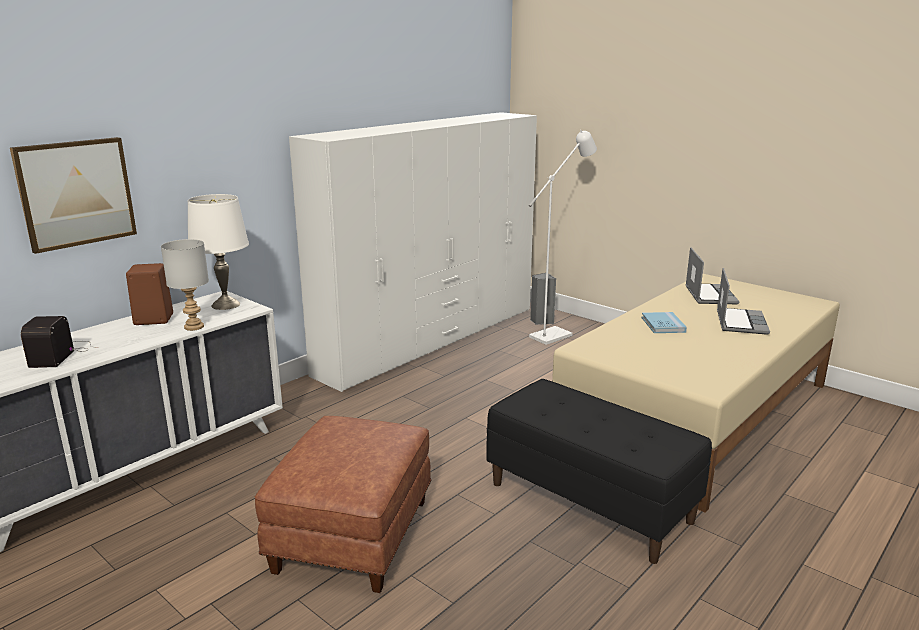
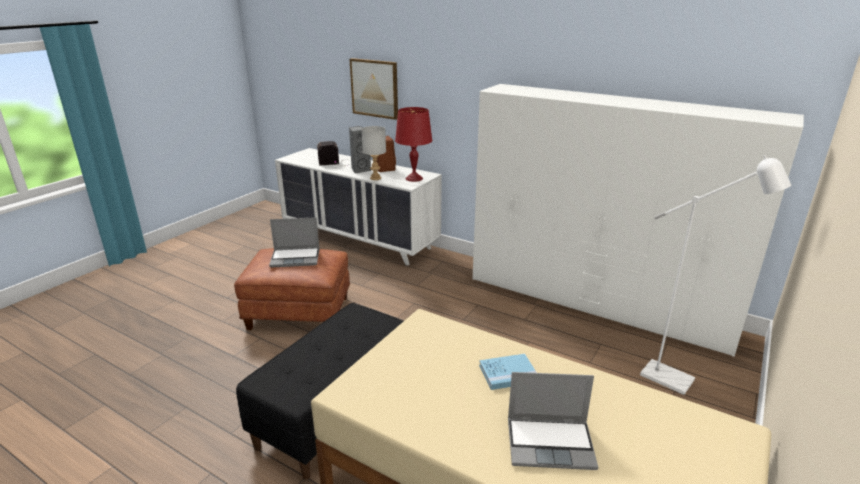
camera: 80 degrees right, 5 degrees up
white table lamp [188,194,249,310] -> red table lamp [395,107,432,182]
grey speaker [530,273,556,325] -> grey speaker moved to [349,126,371,173]
laptop [685,247,740,304] -> laptop moved to [269,217,320,268]

